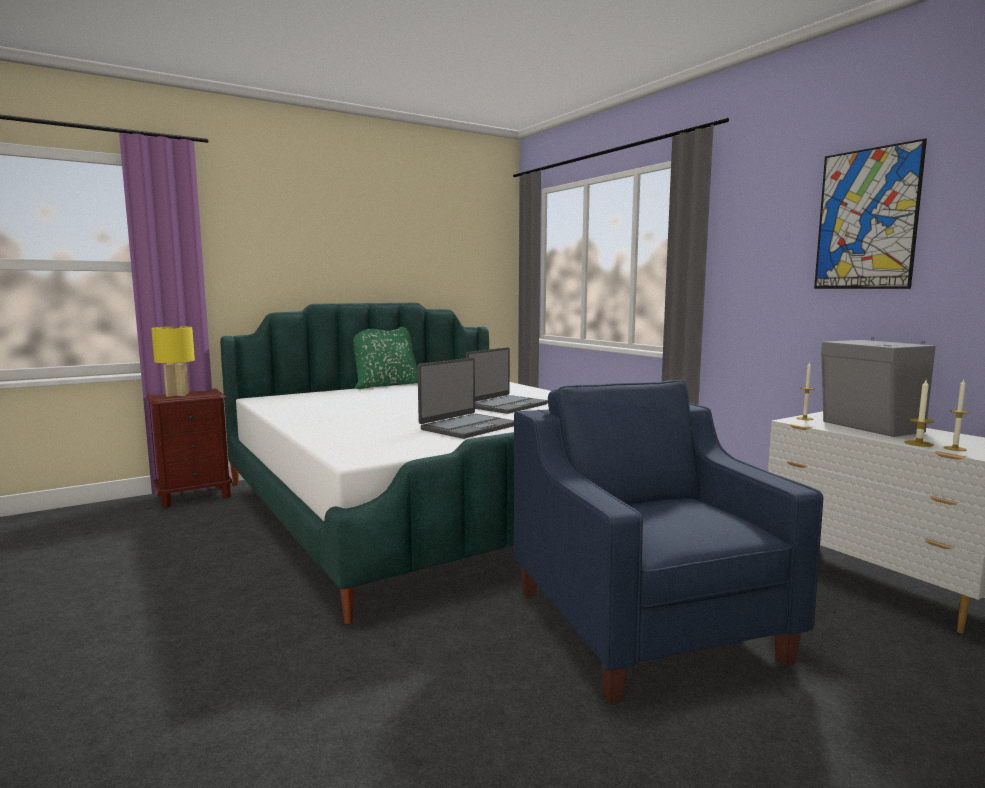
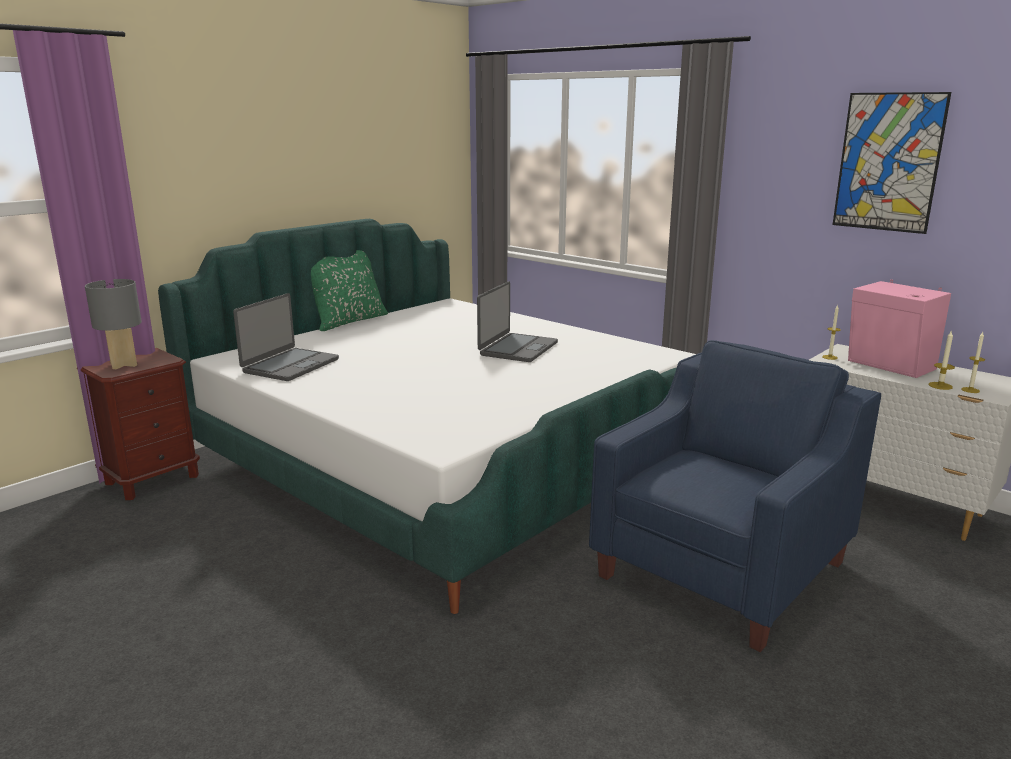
camera: 15 degrees left, 10 degrees up
yellow table lamp [151,327,195,397] -> grey table lamp [85,279,142,369]
laptop [417,358,514,439] -> laptop moved to [233,293,339,381]
blue armchair [514,380,823,704] -> blue armchair turned 75 degrees clockwise [589,340,881,652]
grey speaker [821,337,936,437] -> pink speaker [848,279,951,378]

